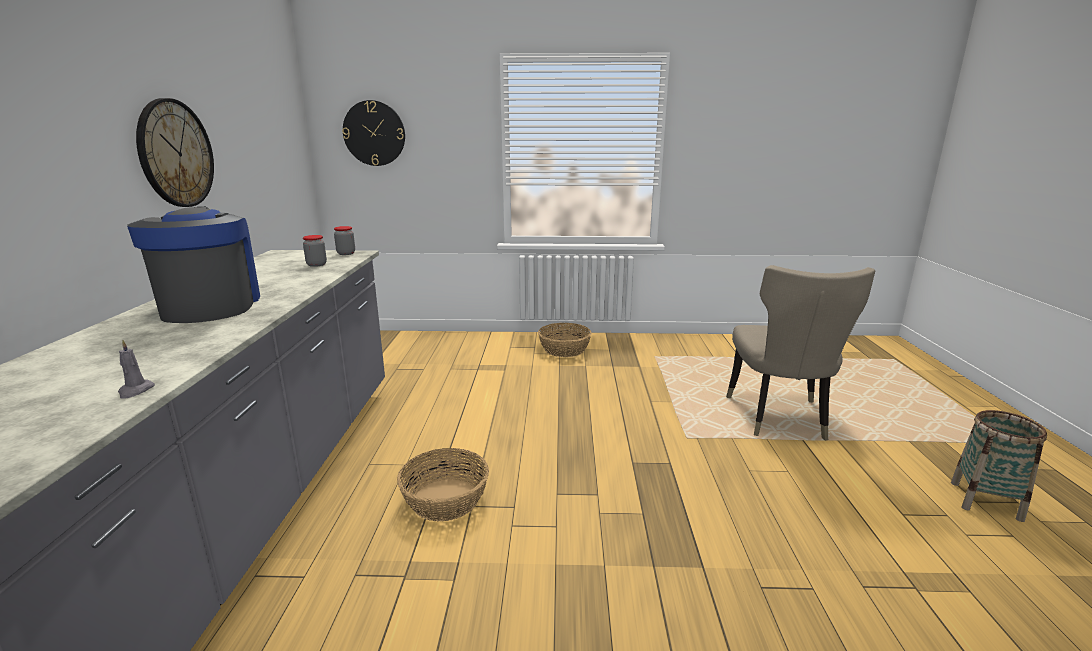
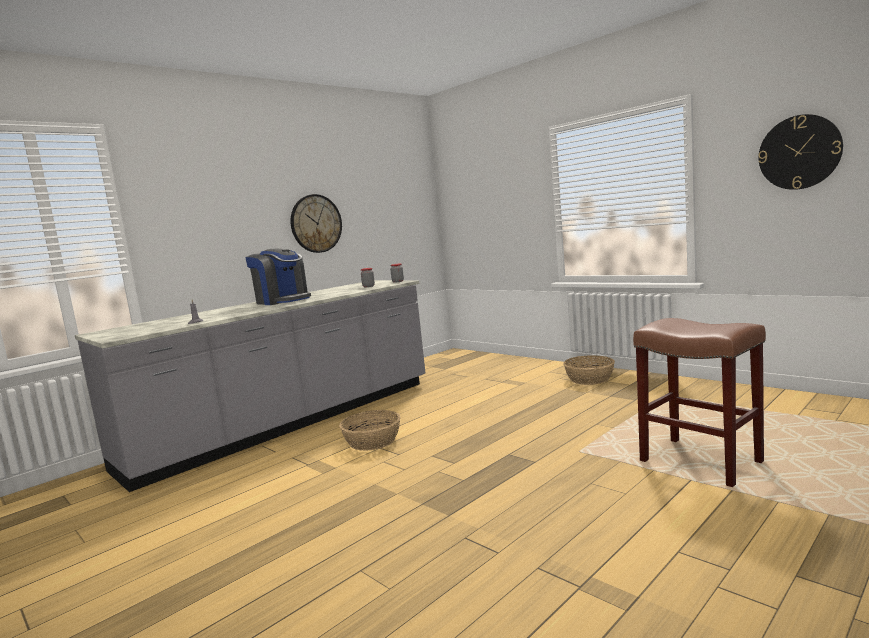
camera: 45 degrees right, 10 degrees down
coffee machine [127,207,260,323] -> coffee machine turned 105 degrees clockwise [245,249,311,305]
wall clock [342,100,405,166] -> wall clock moved to [758,114,843,190]
beige chair [726,265,875,441] -> brown stool [633,318,766,487]
basket [951,410,1047,522] -> none

